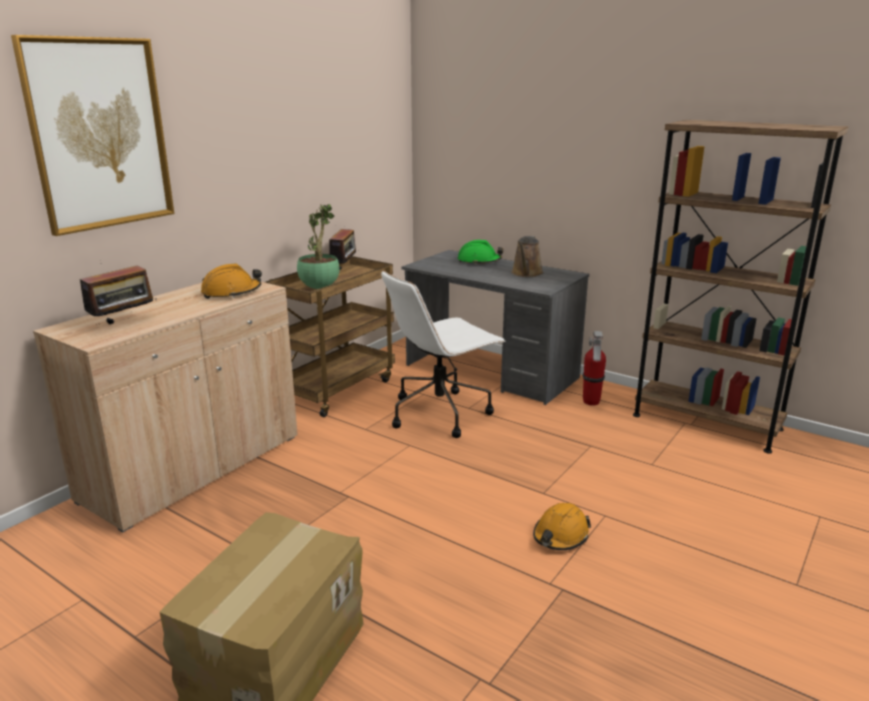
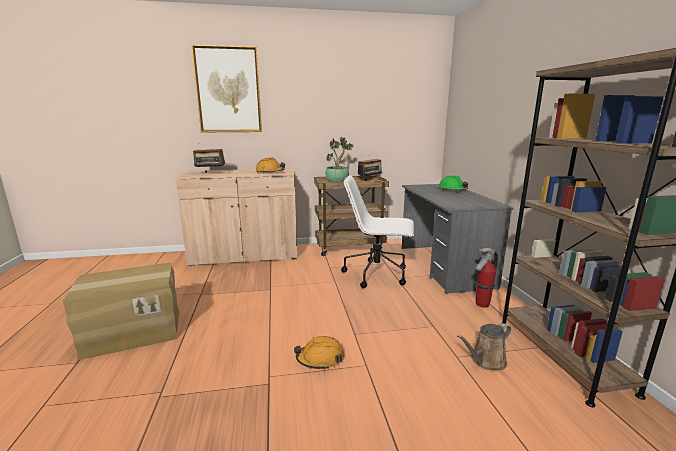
camera: 45 degrees right, 5 degrees down
brown watering can [511,236,543,277] -> brown watering can moved to [457,323,511,370]

